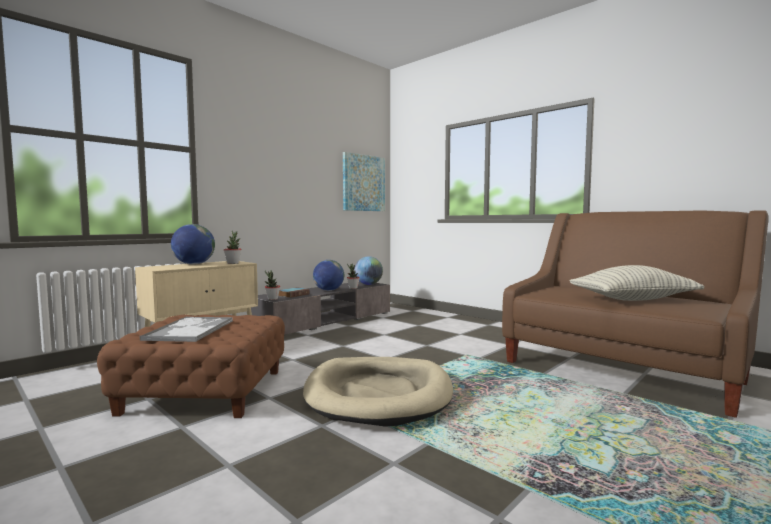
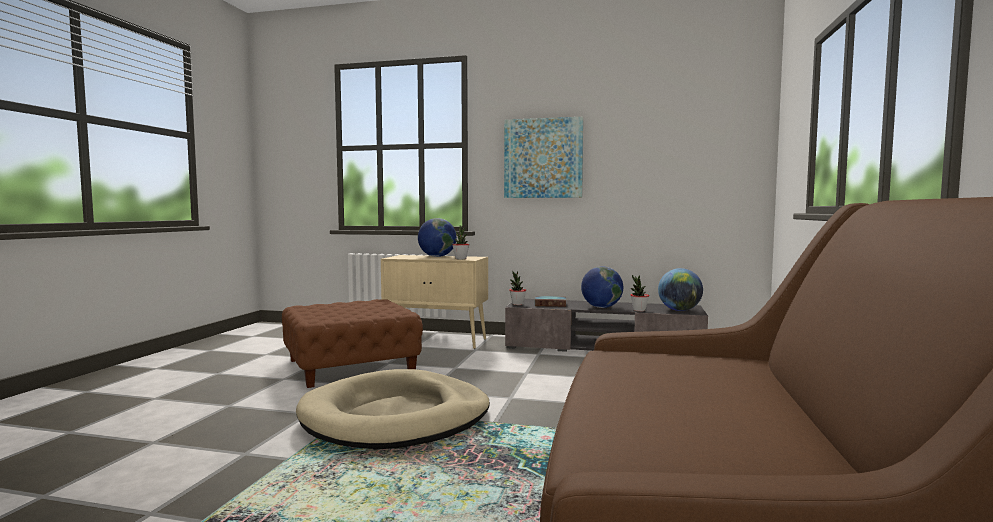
camera: 60 degrees right, 0 degrees up
tray [139,317,233,342] -> none
picture [343,152,385,211] -> picture moved to [504,117,583,198]
pillow [569,265,704,301] -> none

